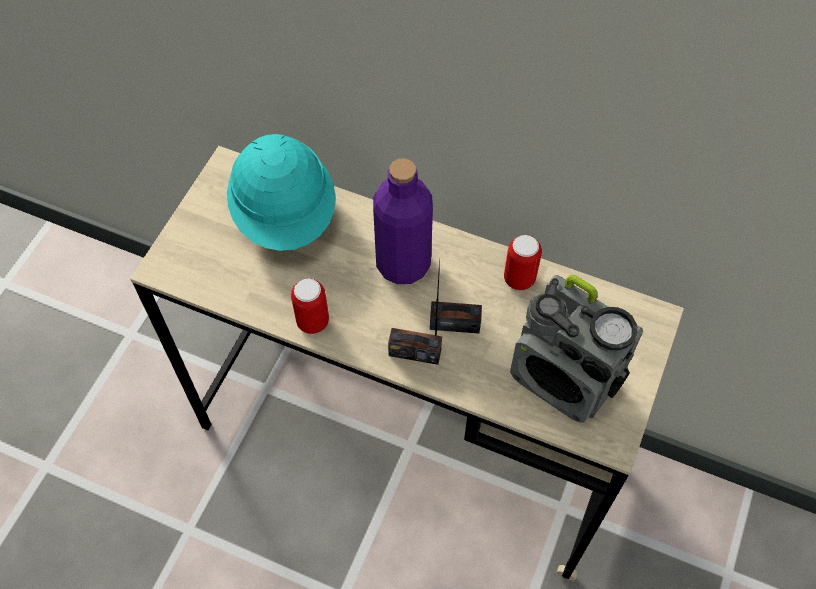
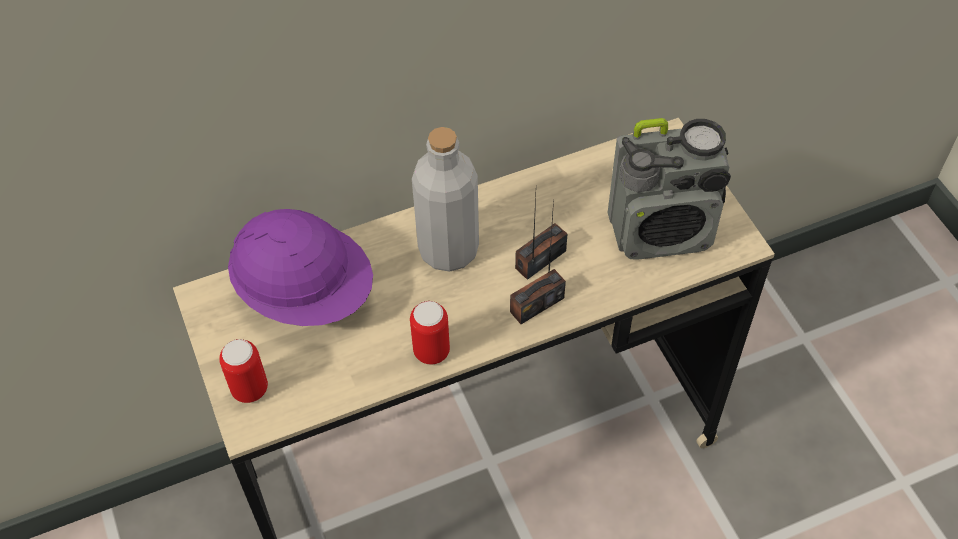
camera: 45 degrees left, 5 degrees down
turquoise hard hat [227,134,336,251] -> purple hard hat [228,209,373,326]
purple bottle [373,159,433,284] -> grey bottle [412,127,479,272]
can [504,235,542,290] -> can moved to [219,339,268,403]

